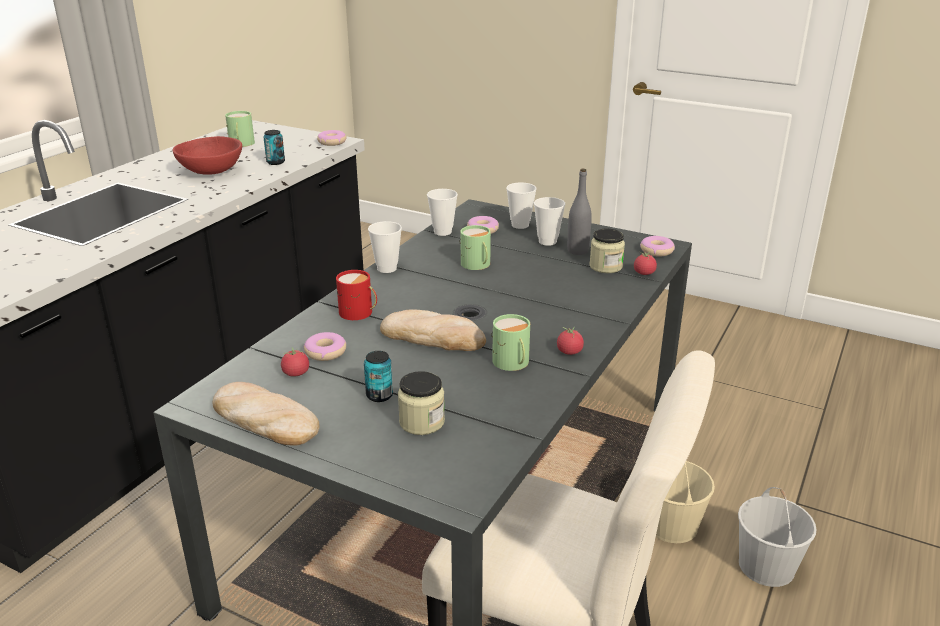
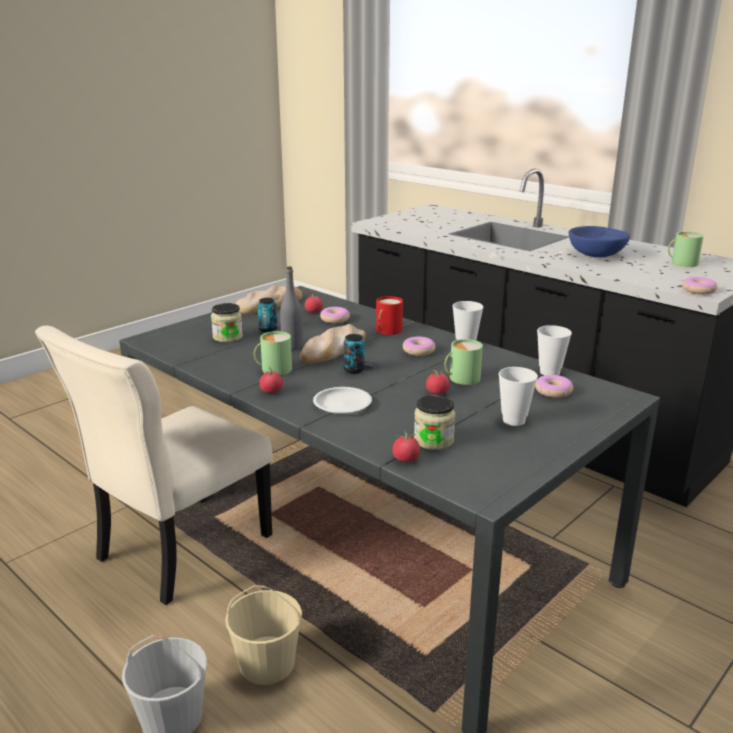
camera: 105 degrees right, 5 degrees down
red bowl [173,136,242,175] -> blue bowl [568,226,630,257]
can [264,130,285,165] -> can moved to [343,334,365,373]
cup [506,183,537,229] -> none
grey bottle [567,169,592,255] -> grey bottle moved to [280,266,303,350]
donut [640,236,675,256] -> donut moved to [403,337,436,356]
none -> white plate [313,387,372,414]
none -> tomato [426,369,450,394]

